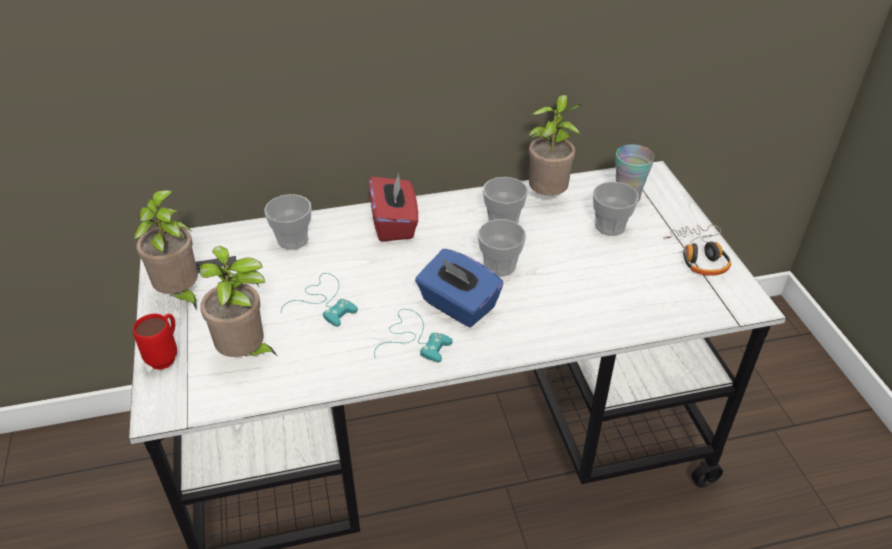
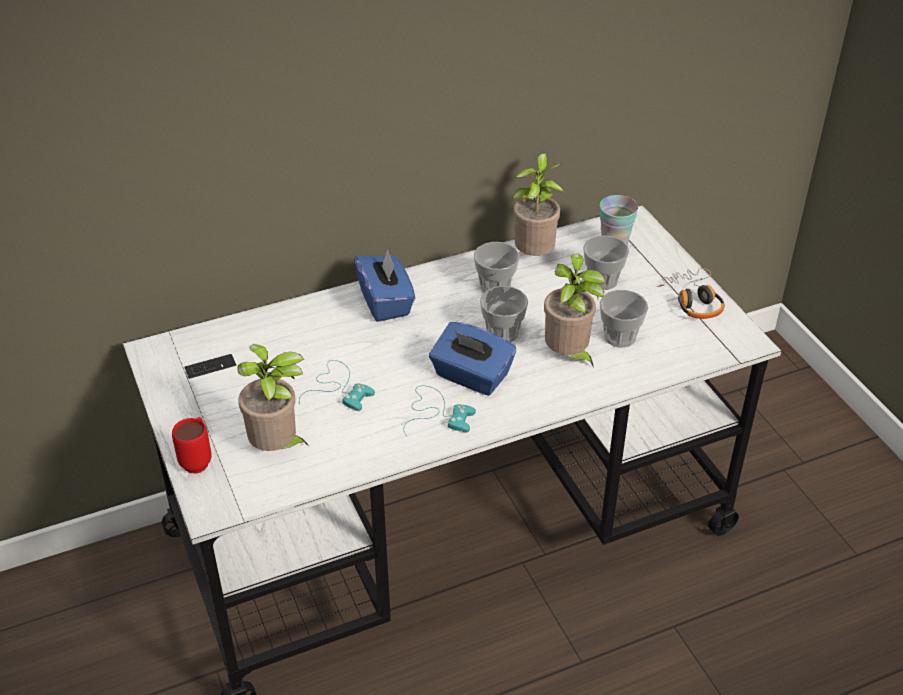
camera: 10 degrees left, 0 degrees up
potted plant [133,190,198,309] -> potted plant moved to [544,254,605,368]
cup [264,194,311,250] -> cup moved to [600,290,648,347]
red tissue box [369,173,418,242] -> blue tissue box [354,249,415,322]

